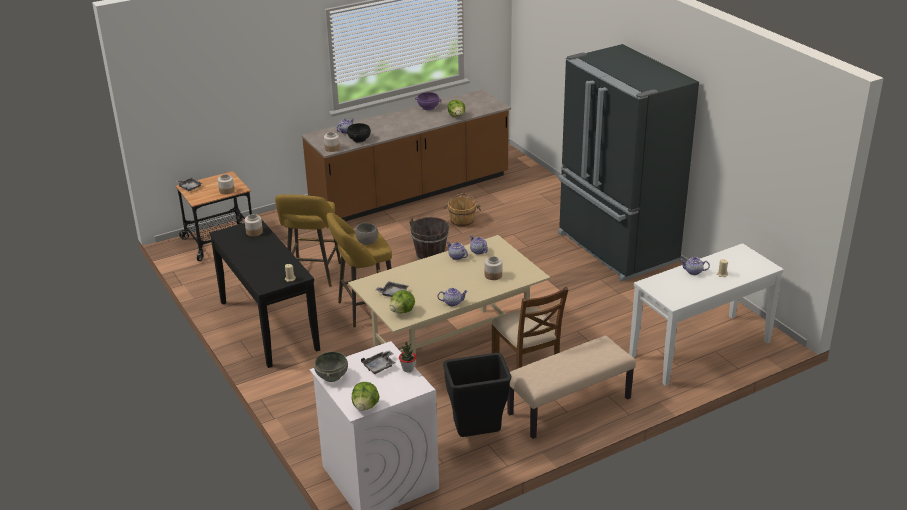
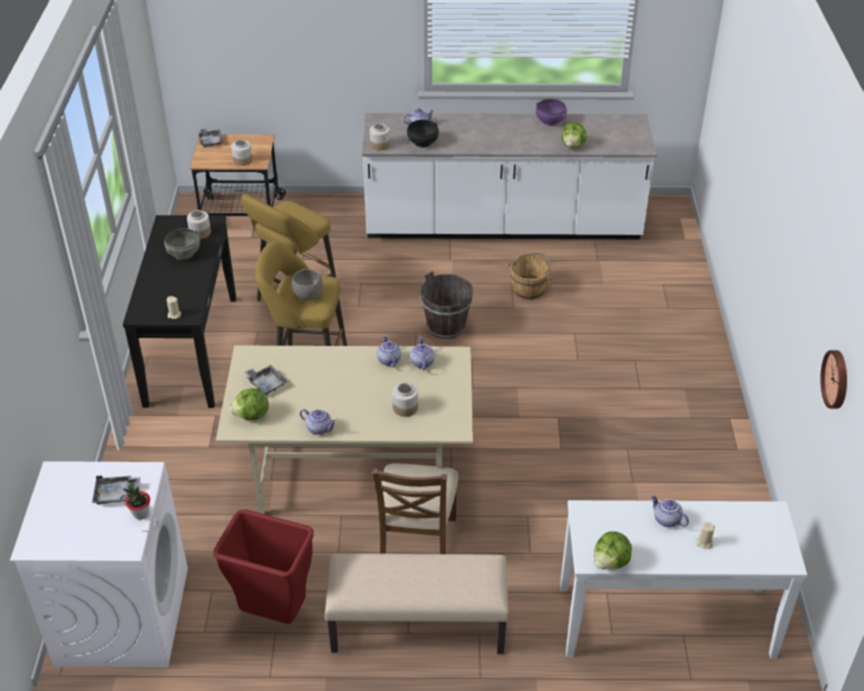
camera: 30 degrees right, 10 degrees up
brown counter [301,90,511,222] -> white counter [362,113,657,239]
grey bowl [314,352,348,382] -> grey bowl moved to [164,228,200,260]
lettuce [352,382,379,411] -> lettuce moved to [594,531,632,570]
black trash can [443,353,511,437] -> red trash can [213,509,314,624]
black fridge [558,44,699,281] -> none
none -> wall clock [821,350,847,409]

